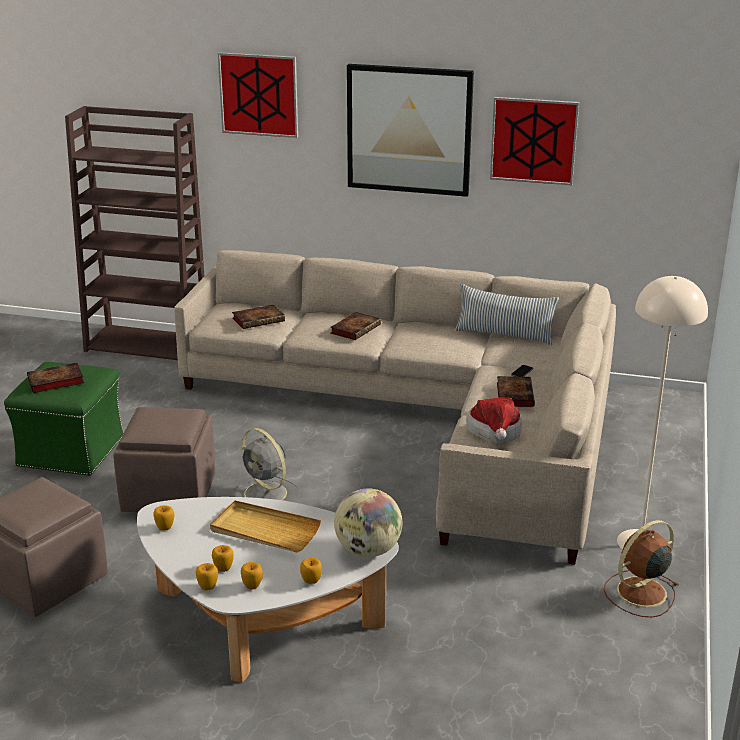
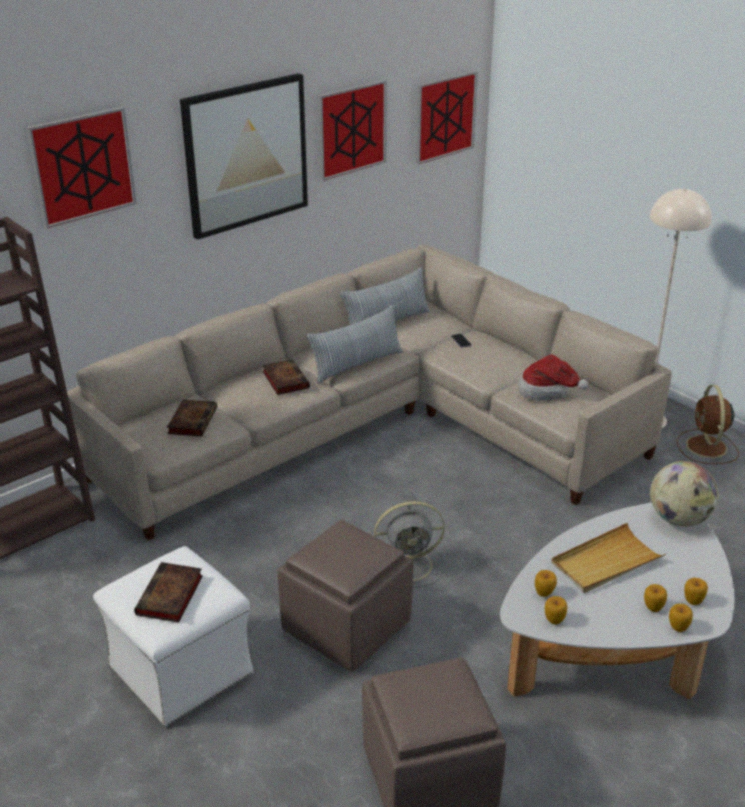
camera: 55 degrees left, 5 degrees up
green ottoman [4,362,124,476] -> white ottoman [93,546,254,727]
apple [300,558,322,584] -> apple moved to [535,570,557,597]
book [497,376,535,407] -> none
none -> pillow [307,305,403,384]
none -> picture [416,71,478,165]

